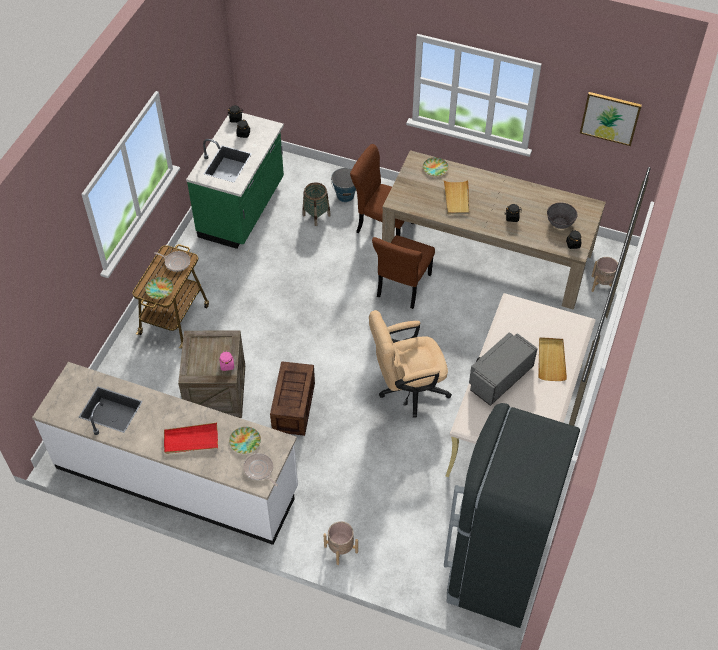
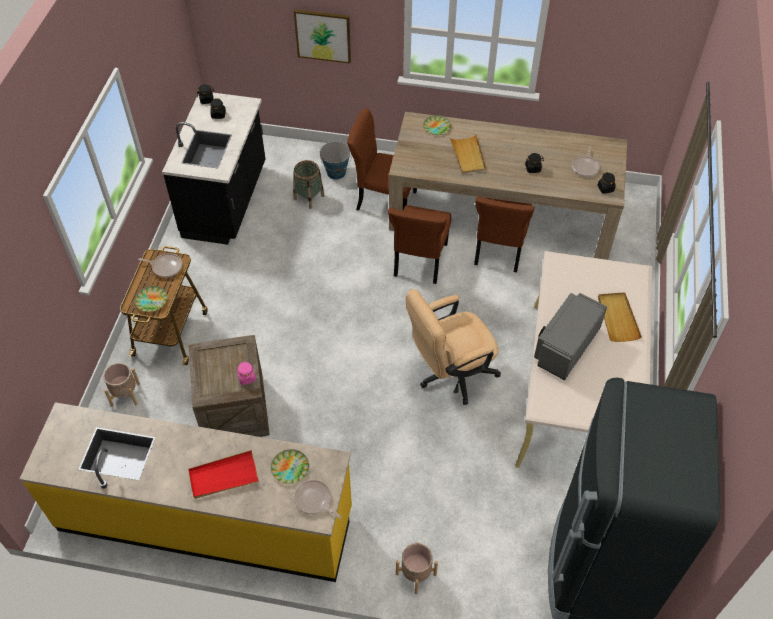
camera: 10 degrees left, 0 degrees up
white counter [32,362,298,545] -> yellow counter [20,402,352,582]
green counter [186,113,284,249] -> black counter [162,93,265,245]
crate [270,361,315,436] -> none
grey bowl [547,203,577,229] -> frying pan [572,146,600,177]
picture [580,92,642,146] -> picture moved to [294,9,351,64]
beige planter [592,257,618,292] -> beige planter moved to [103,363,140,406]
none -> brown chair [474,196,534,273]

